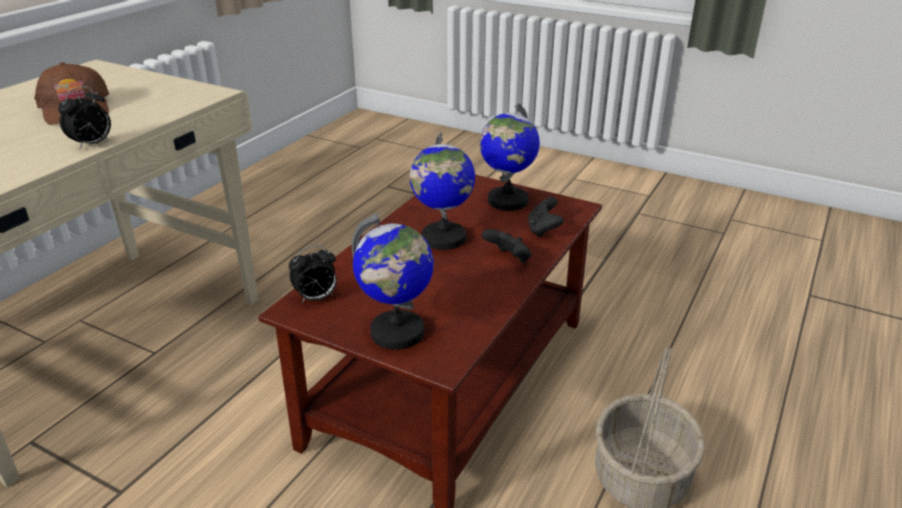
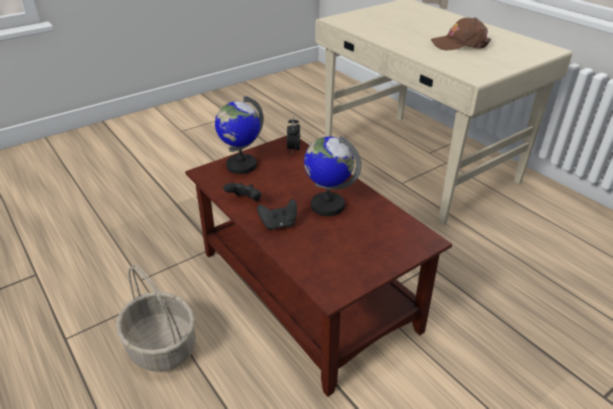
camera: 115 degrees right, 5 degrees up
alarm clock [58,86,111,150] -> none
globe [480,103,540,211] -> none
black game controller [528,197,563,238] -> black game controller moved to [223,183,261,201]

